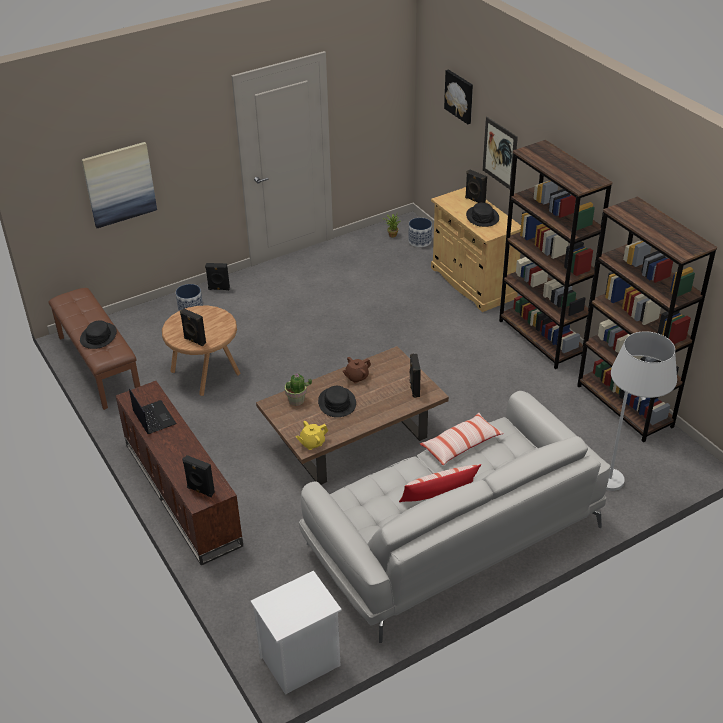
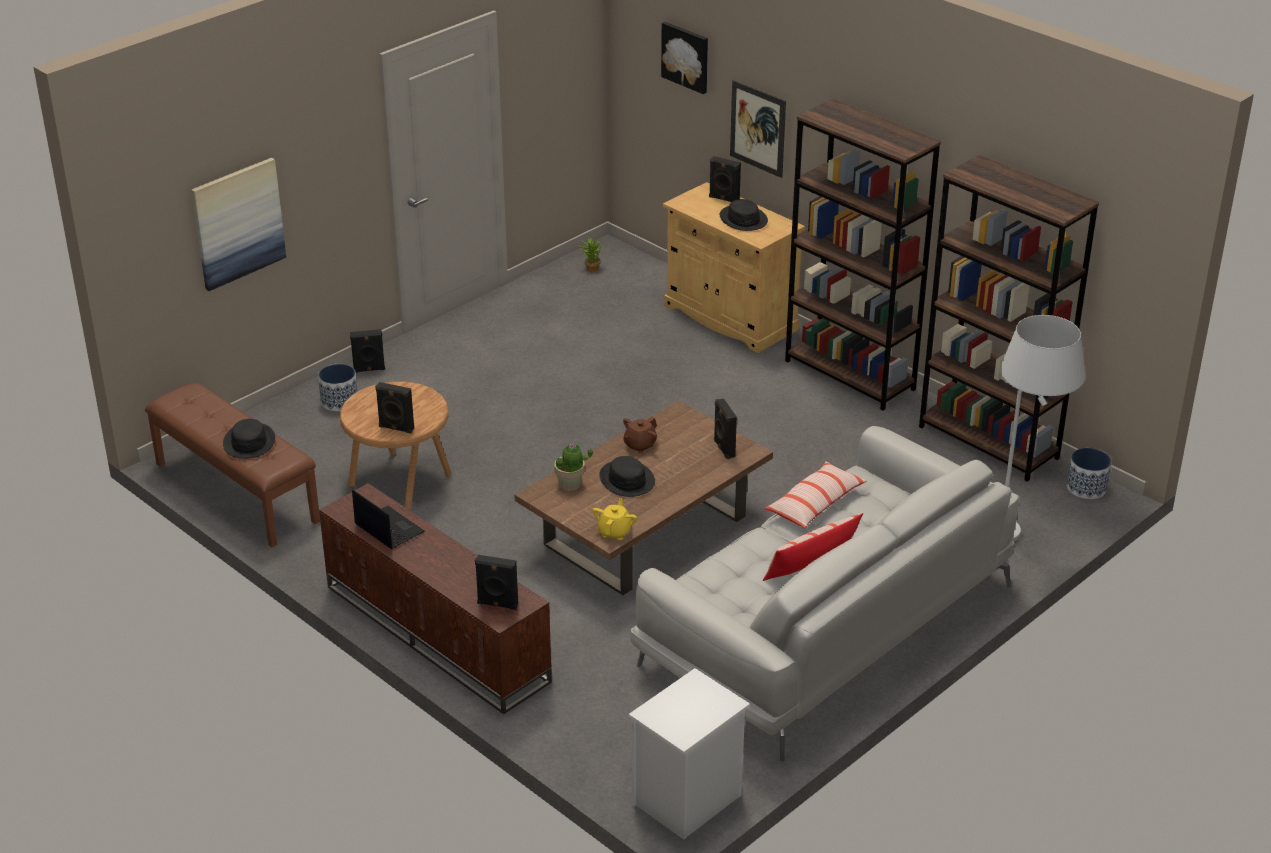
camera: 15 degrees left, 5 degrees down
yellow teapot [296,421,328,450] -> yellow teapot turned 150 degrees clockwise [593,498,637,540]
planter [409,218,432,247] -> planter moved to [1067,448,1112,499]

